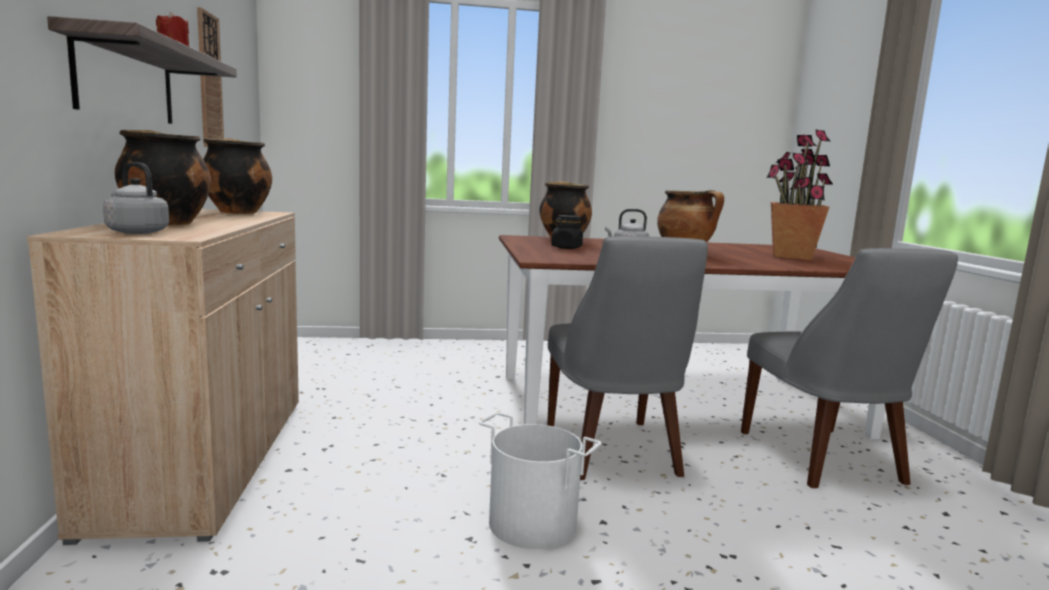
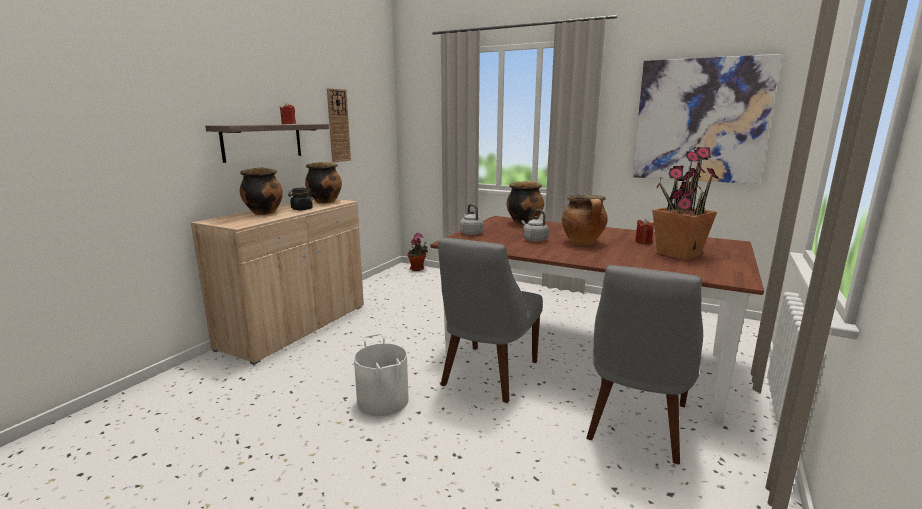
camera: 35 degrees right, 5 degrees up
grey kettle [103,162,169,234] -> grey kettle moved to [460,204,484,235]
black jar [551,215,583,249] -> black jar moved to [288,188,313,210]
none -> potted plant [407,233,428,271]
none -> picture [632,54,782,184]
none -> red candle [635,219,654,244]

